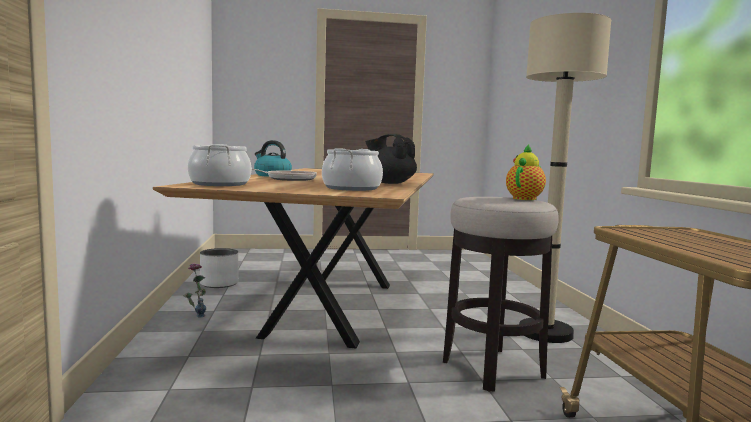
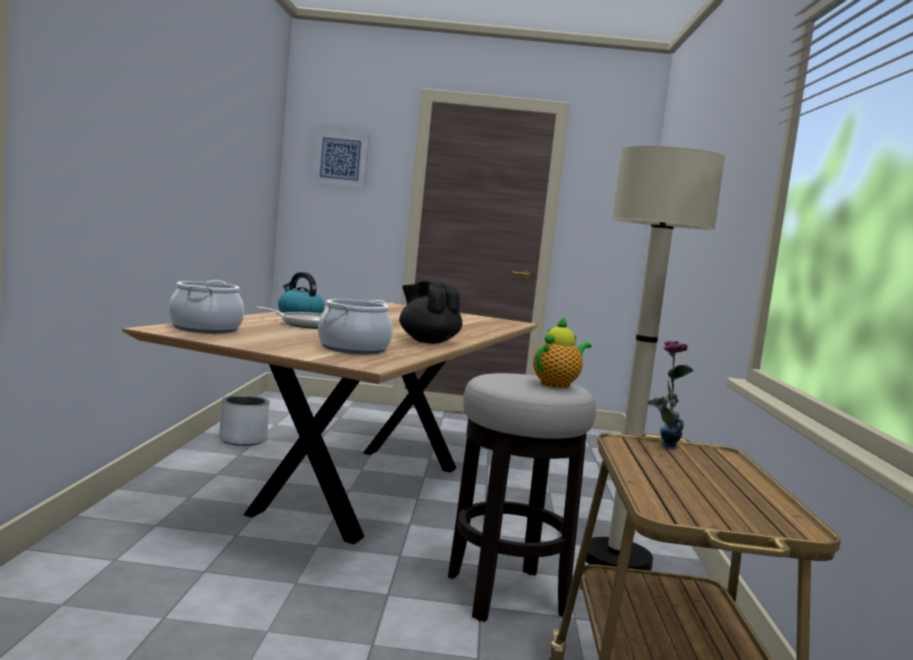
camera: 10 degrees right, 0 degrees up
vase [183,263,206,317] -> vase moved to [648,340,694,450]
none -> picture [312,129,370,189]

